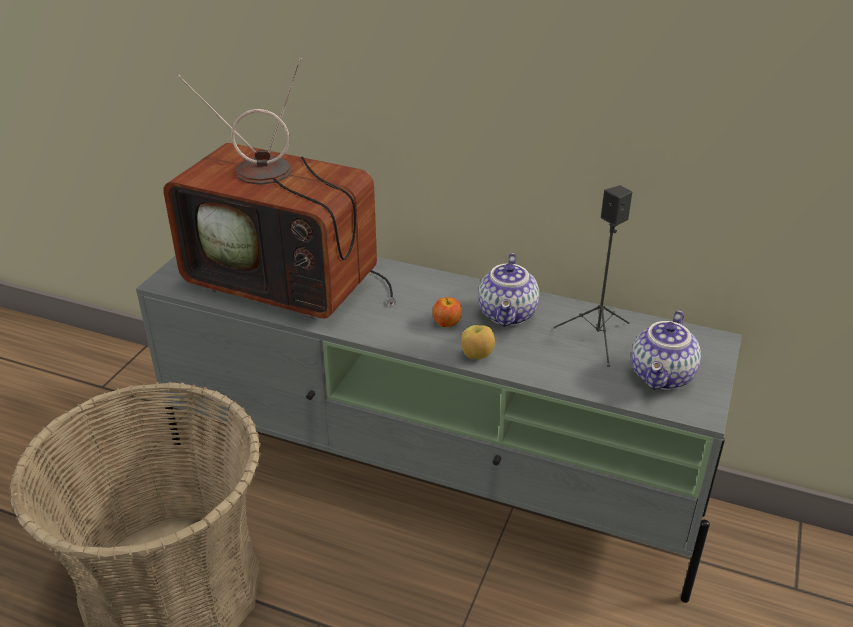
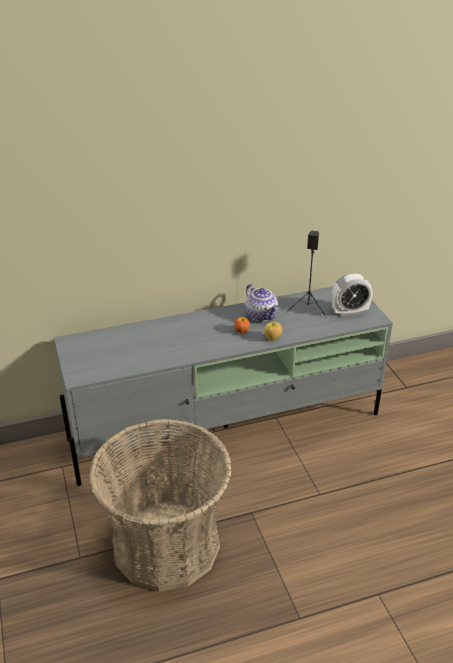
camera: 40 degrees left, 0 degrees up
television [164,58,396,319] -> none
teapot [631,310,701,390] -> alarm clock [331,273,373,316]

